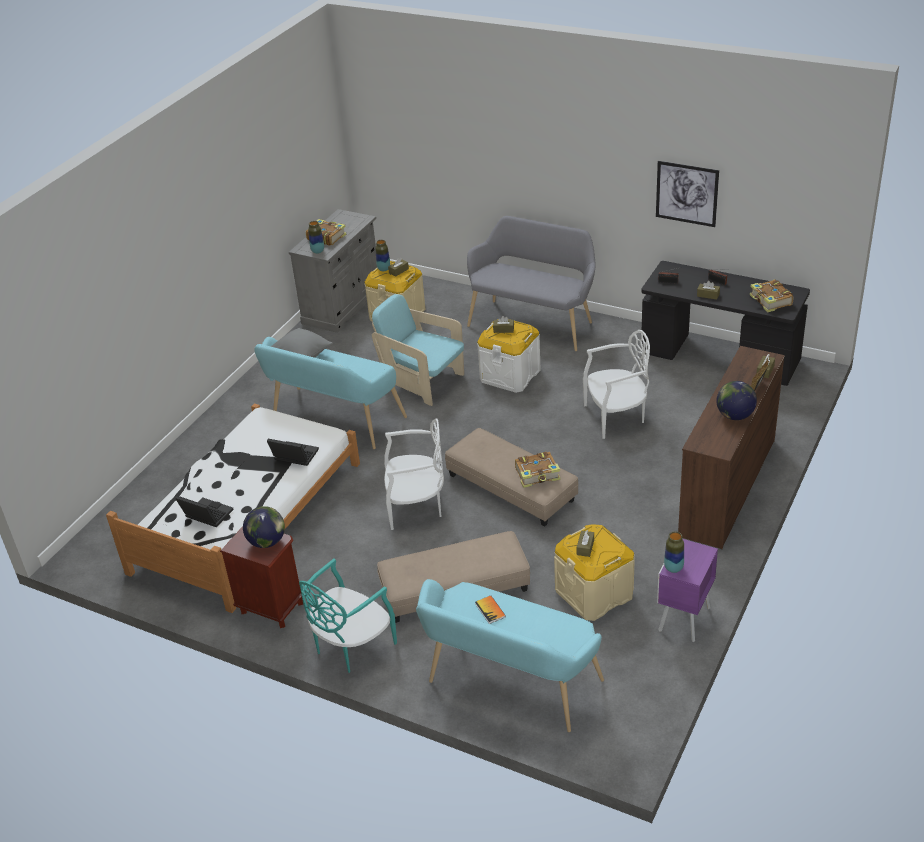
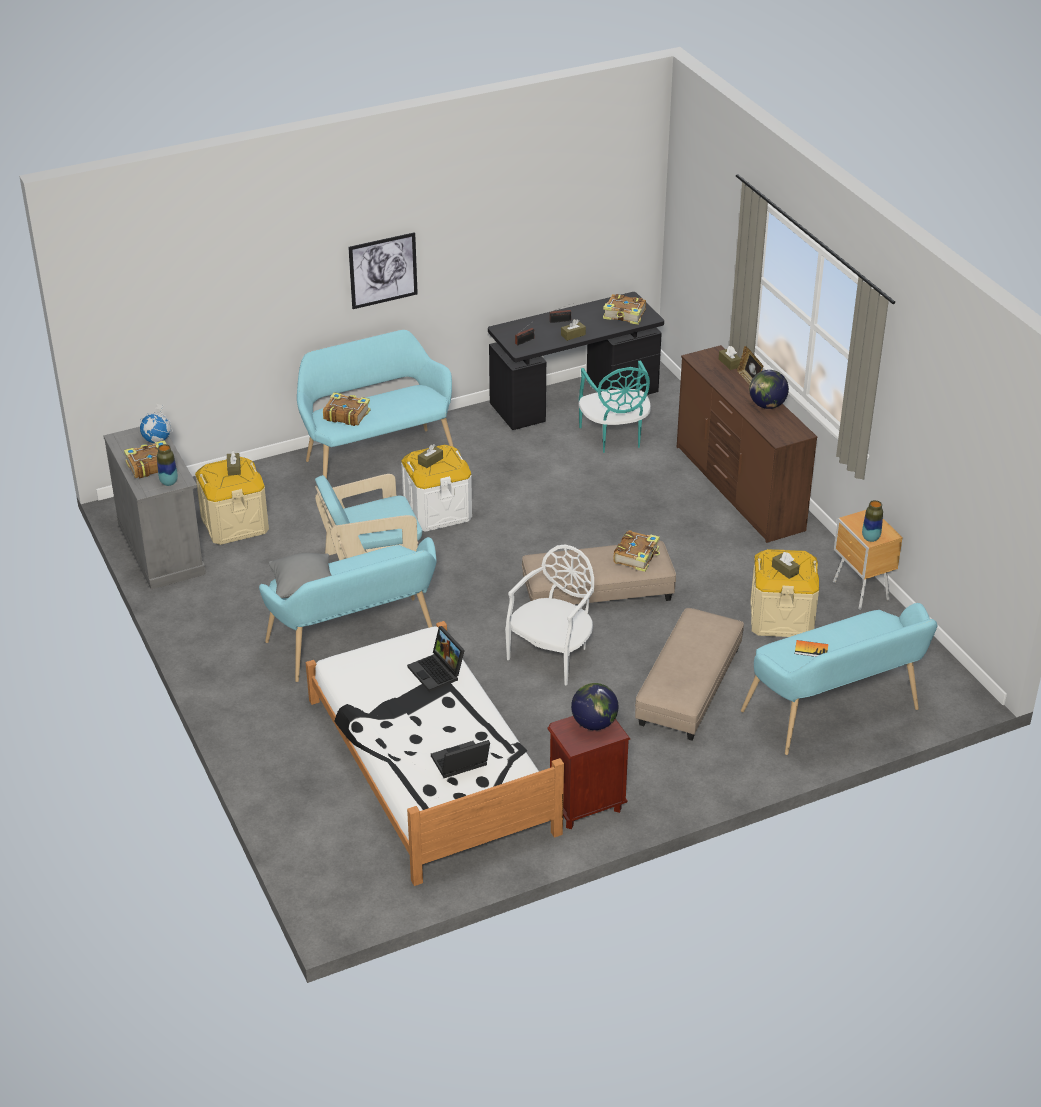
camera: 55 degrees left, 0 degrees up
laptop [267,439,319,466] -> laptop turned 90 degrees counterclockwise [407,626,465,692]
turquoise chair [299,558,397,673] -> turquoise chair moved to [579,361,651,453]
vase [375,240,390,271] -> none
grey bench [467,216,596,351] -> turquoise bench [297,330,454,479]
white chair [583,330,650,439] -> none
picture [656,161,719,227] -> picture moved to [348,232,418,309]
purple nightstand [657,539,718,642] -> brown nightstand [833,510,903,610]
none -> globe [140,404,173,443]
none -> book [323,392,370,426]

